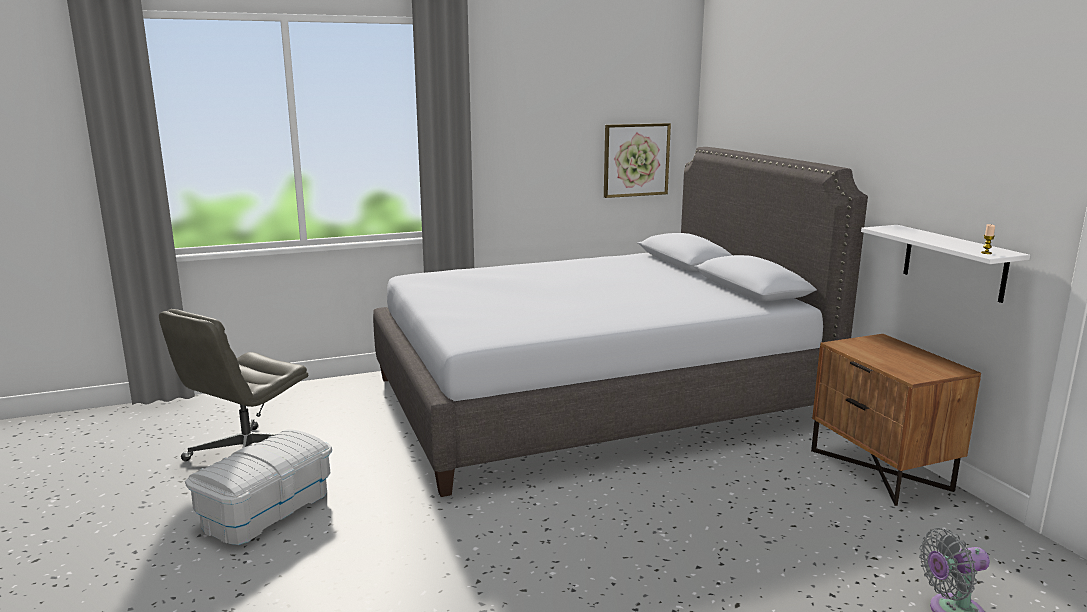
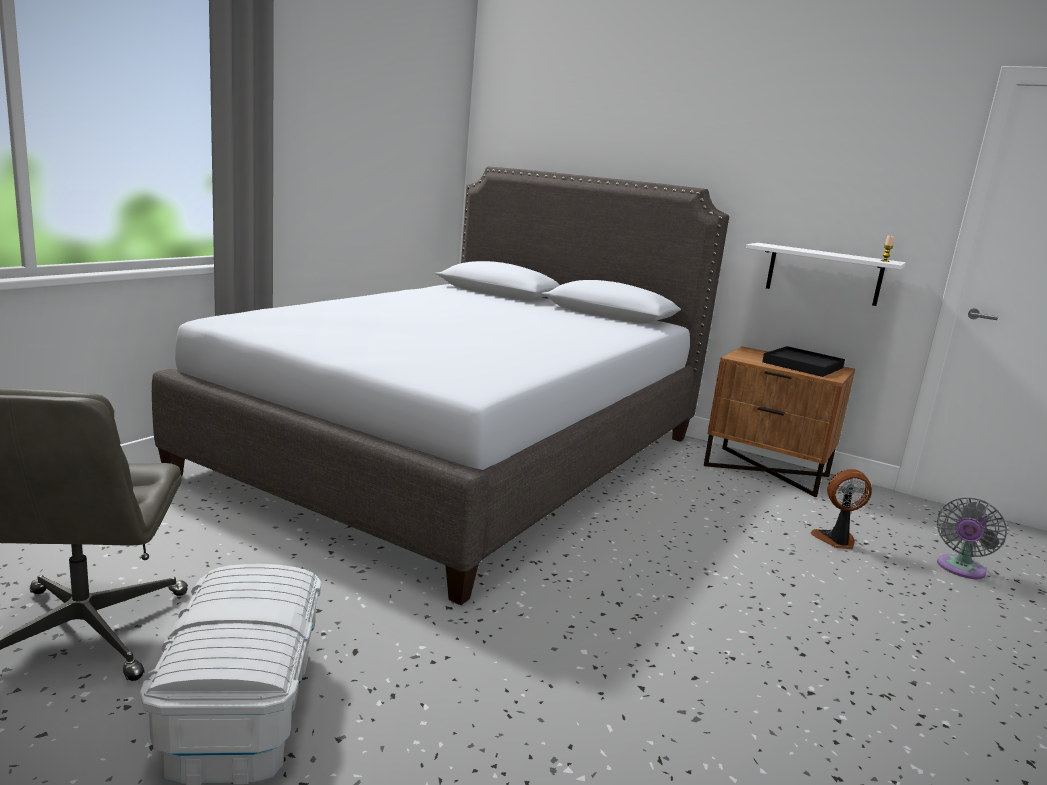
camera: 40 degrees left, 0 degrees up
picture [604,123,671,198] -> none
none -> black tray [762,346,845,377]
none -> fan [811,469,872,549]

